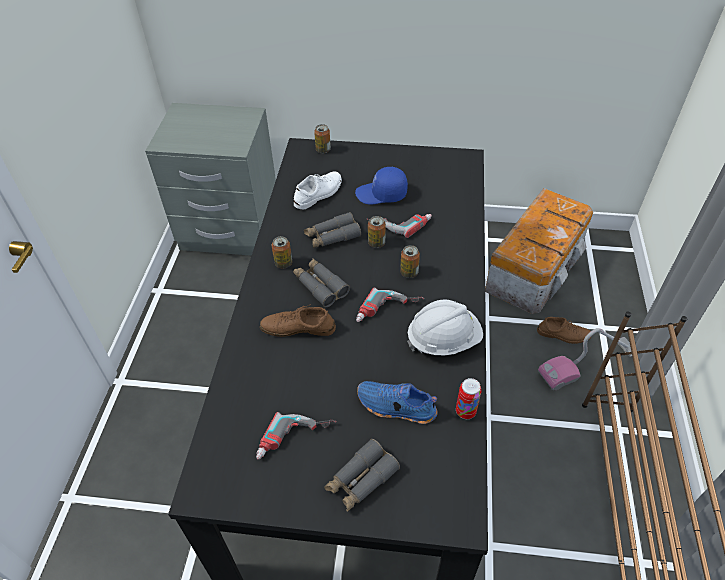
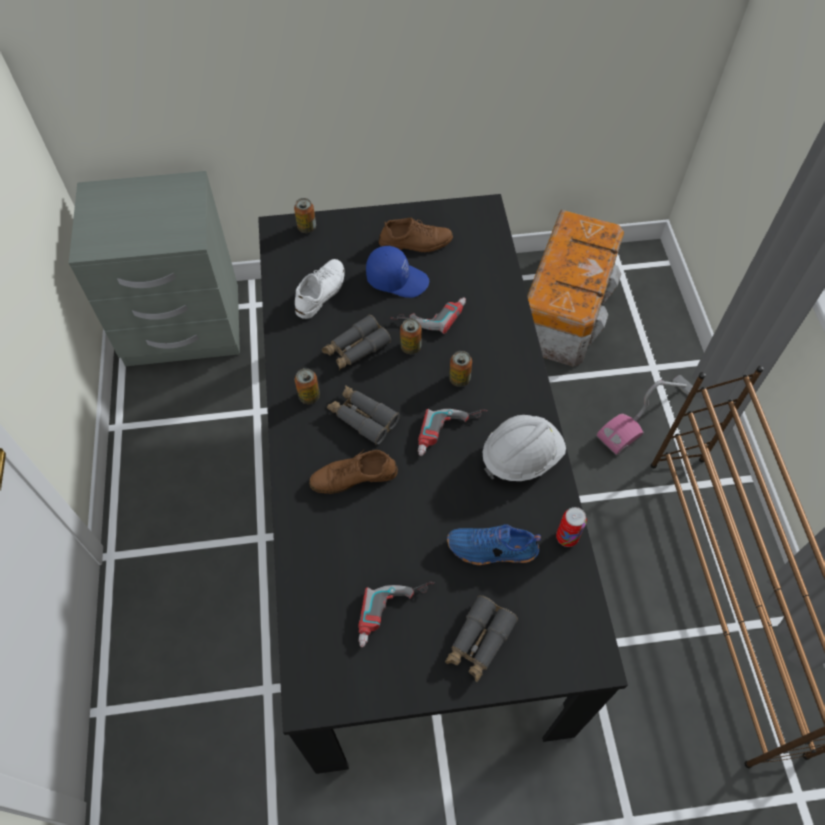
camera: 15 degrees left, 10 degrees up
blue cap [355,167,408,205] -> blue cap turned 150 degrees counterclockwise [366,246,429,298]
brown shoe [537,317,591,344] -> brown shoe moved to [379,218,453,252]

